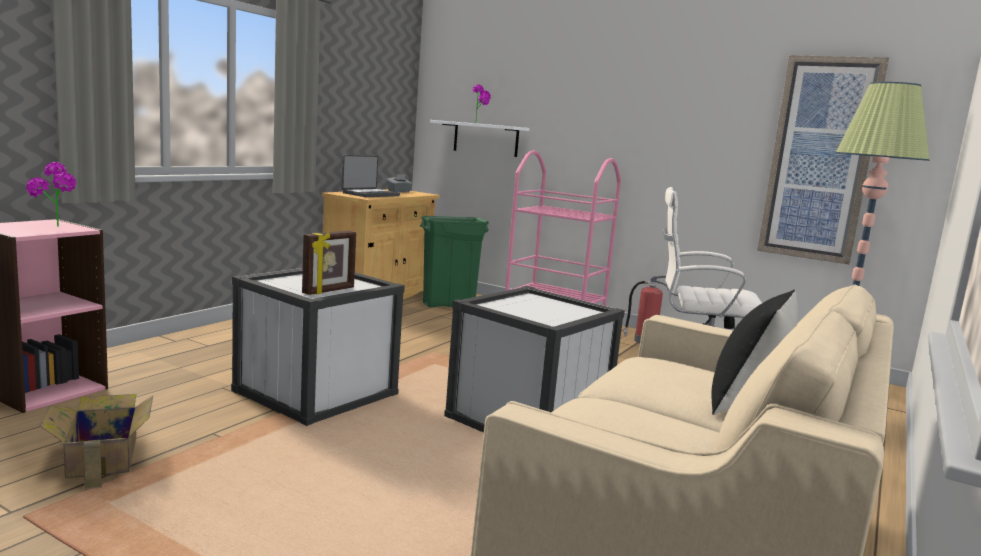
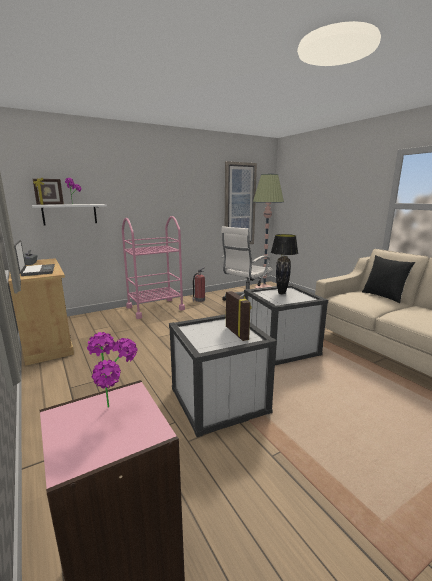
camera: 60 degrees left, 5 degrees up
cardboard box [39,394,153,491] -> none
green trash can [420,216,489,307] -> none
none -> picture frame [33,178,64,205]
none -> black table lamp [271,234,298,294]

